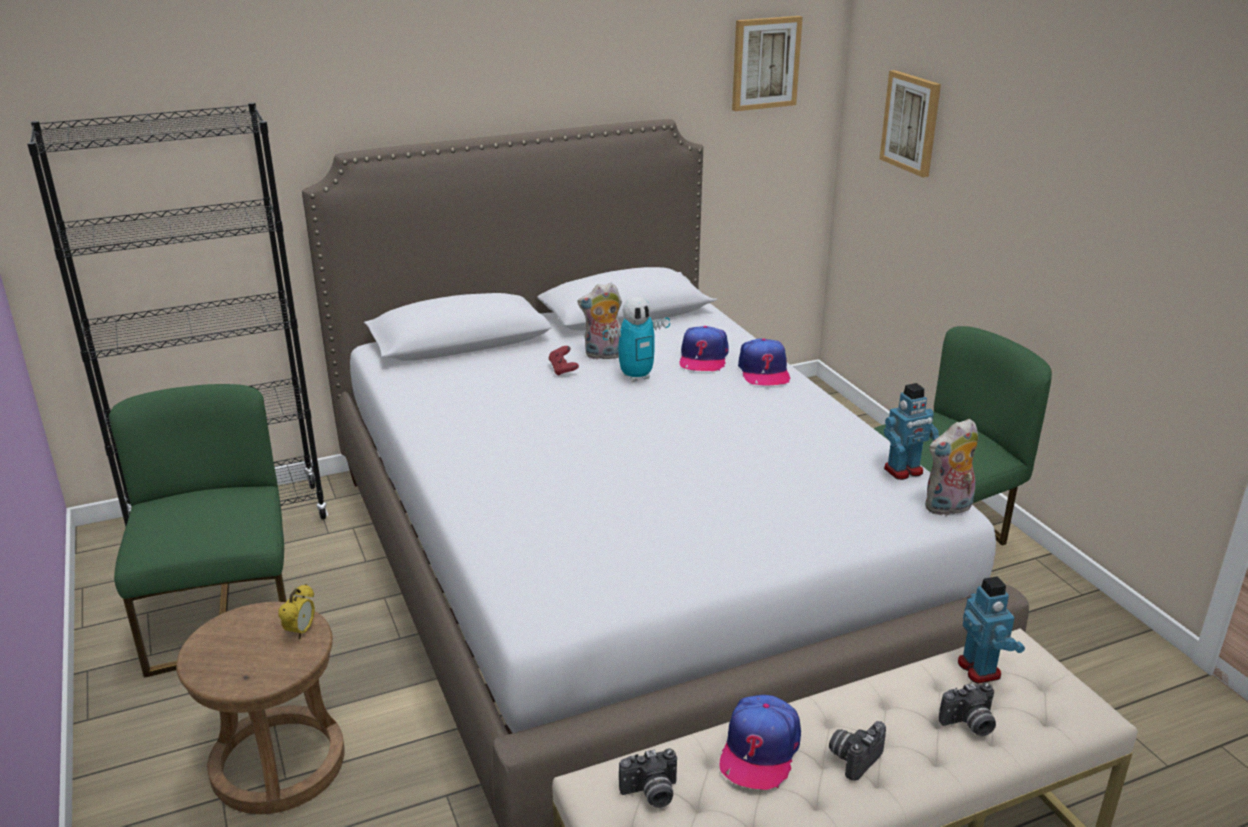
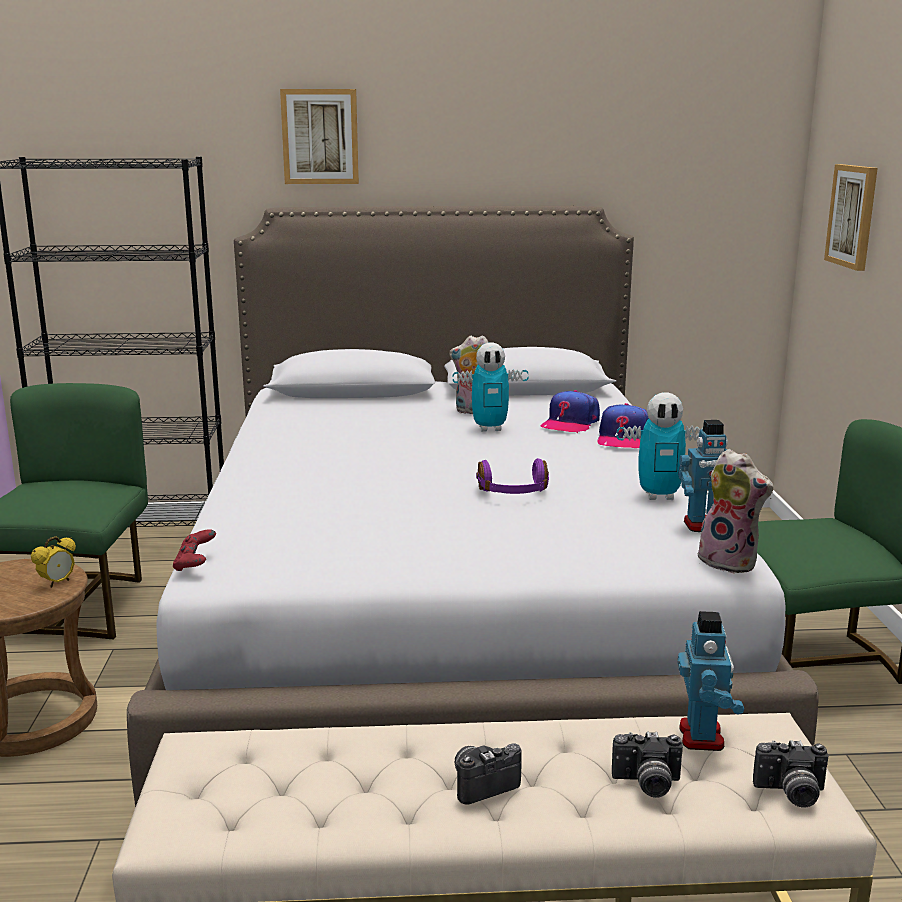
camera: 20 degrees right, 10 degrees down
red game controller [549,346,579,376] -> red game controller moved to [173,529,216,571]
camera [619,749,677,808] -> camera moved to [753,740,829,808]
cap [720,695,801,790] -> none
picture [732,16,803,111] -> picture moved to [280,89,359,184]
plush toy [925,419,978,516] -> plush toy turned 135 degrees counterclockwise [695,449,773,573]
none -> purple headphones [476,458,549,494]
none -> toy robot [617,392,703,500]

